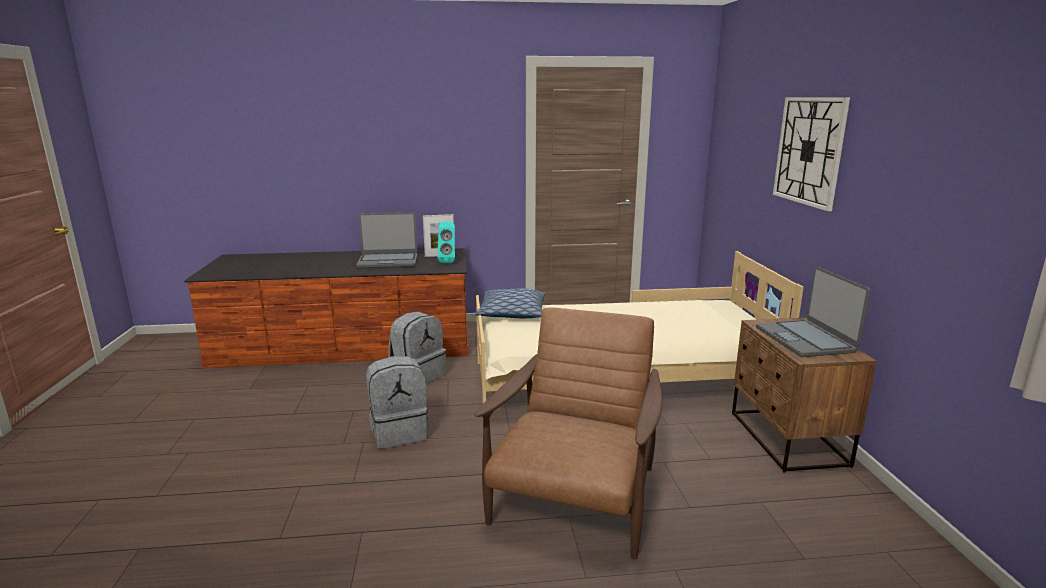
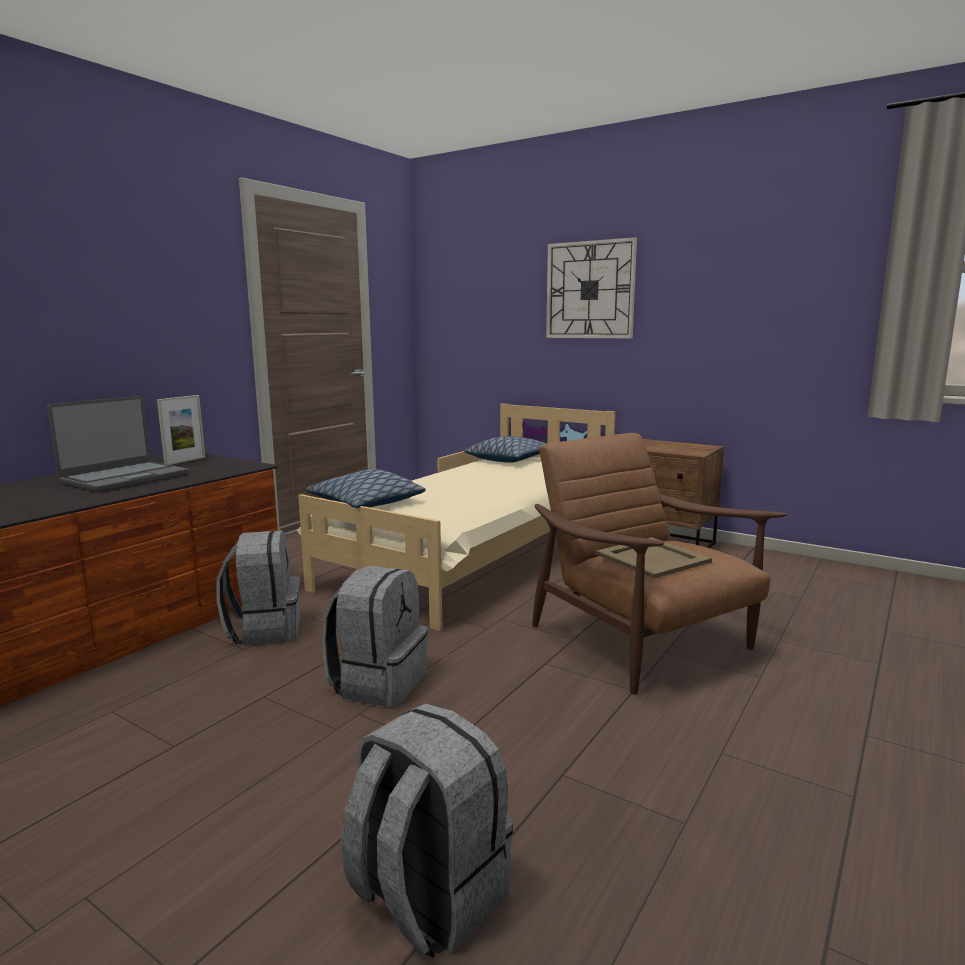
camera: 50 degrees left, 5 degrees down
turquoise speaker [438,222,455,263] -> none
laptop [756,266,870,357] -> none
none -> grey backpack [341,703,513,958]
none -> pillow [464,436,547,463]
none -> beige tray [596,537,712,578]

